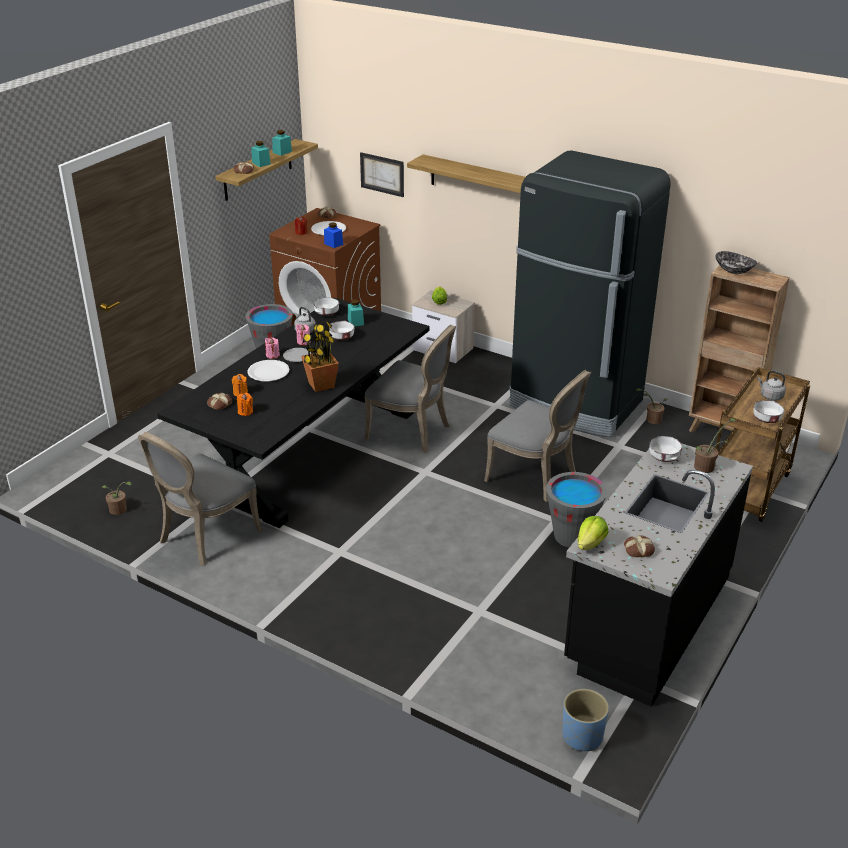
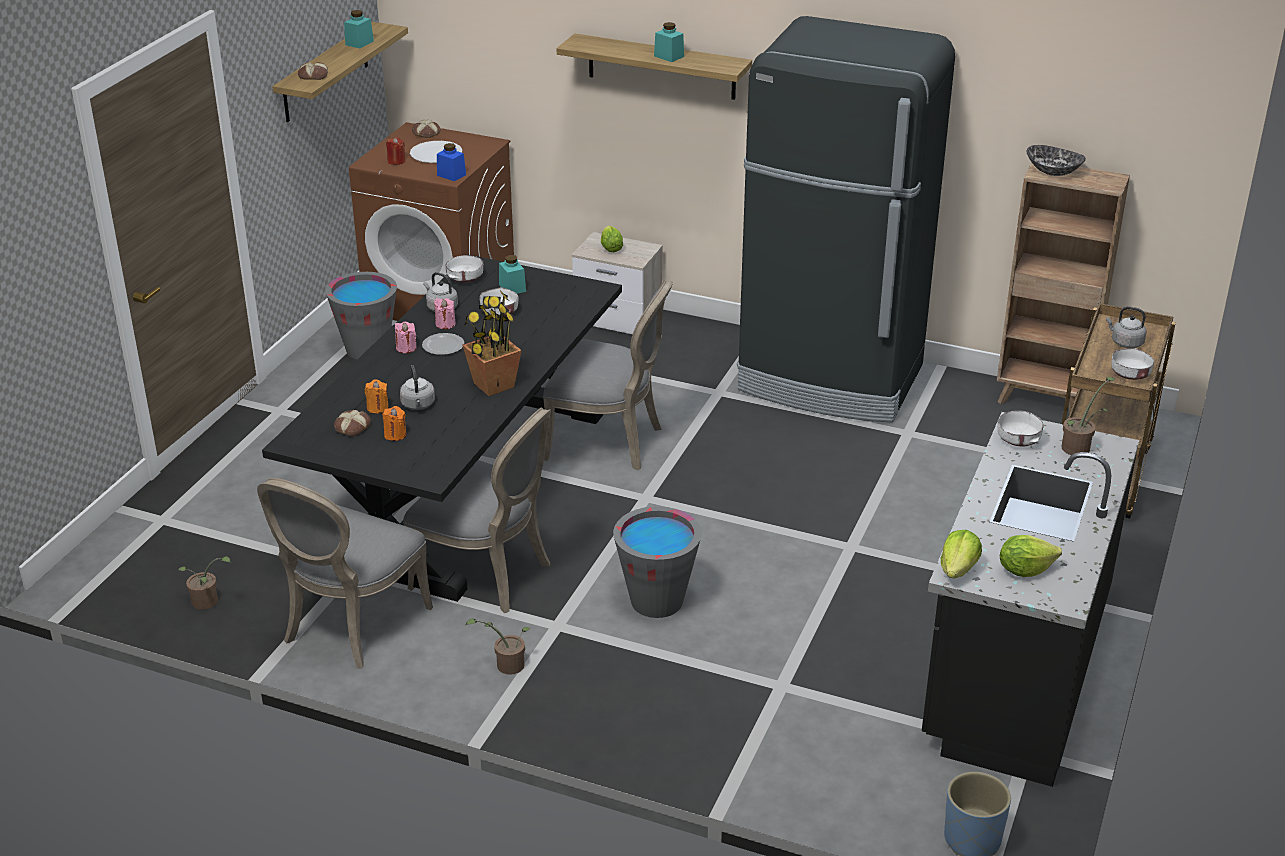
camera: 10 degrees left, 0 degrees up
white plate [247,360,290,381] -> none
turquoise jar [251,141,271,167] -> turquoise jar moved to [654,22,684,62]
picture [360,152,404,197] -> none
grey chair [484,370,591,502] -> grey chair moved to [403,408,551,613]
grey bucket [546,472,607,547] -> grey bucket moved to [613,506,702,618]
bread [624,535,655,557] -> lettuce [1000,535,1062,577]
potted plant [635,388,668,424] -> potted plant moved to [466,618,530,675]
none -> grey kettle [400,365,435,410]

